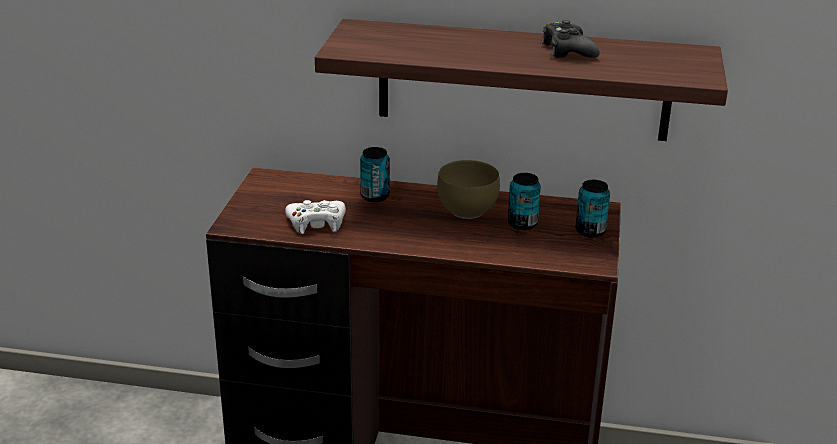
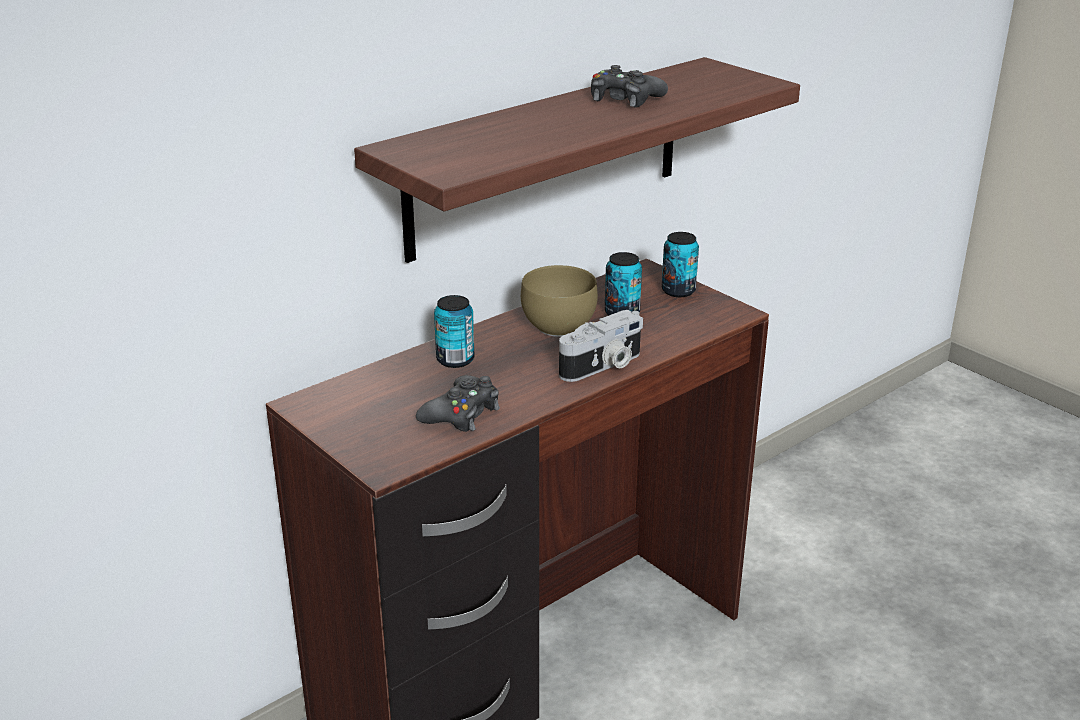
camera: 50 degrees left, 0 degrees up
white game controller [285,200,346,234] -> black game controller [416,375,500,432]
none -> camera [559,310,643,382]

